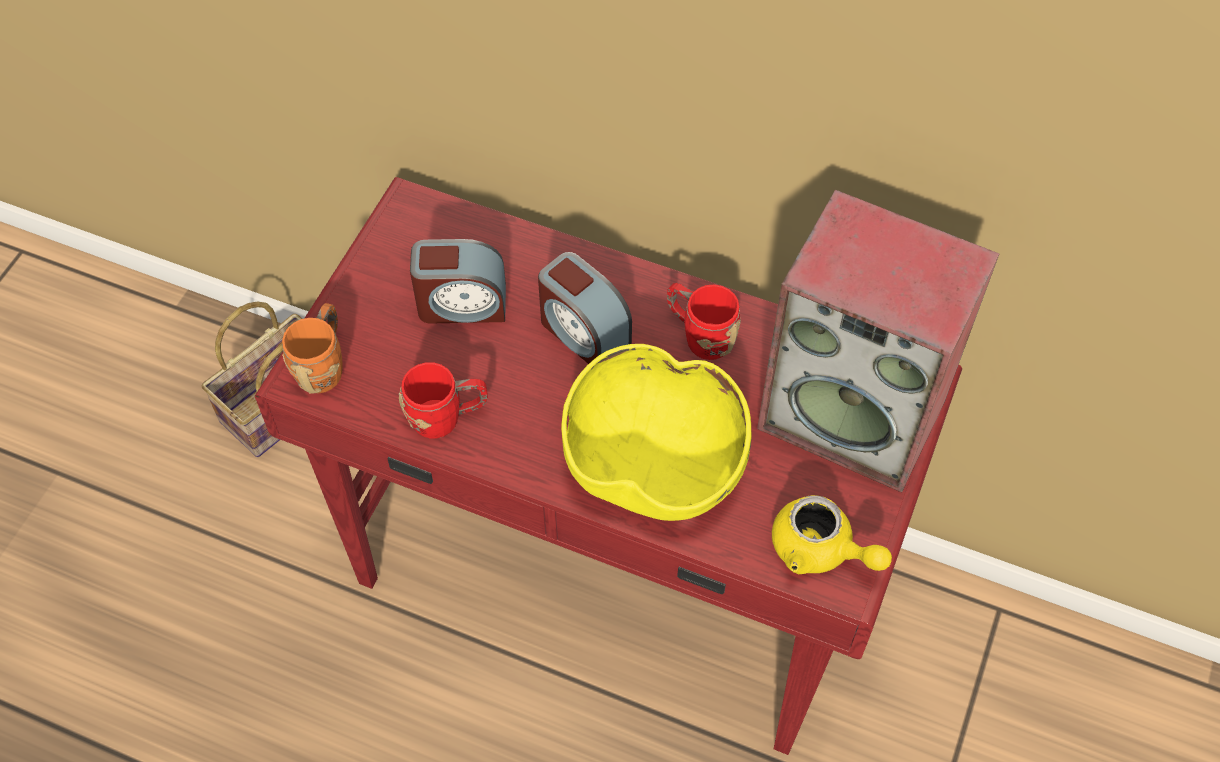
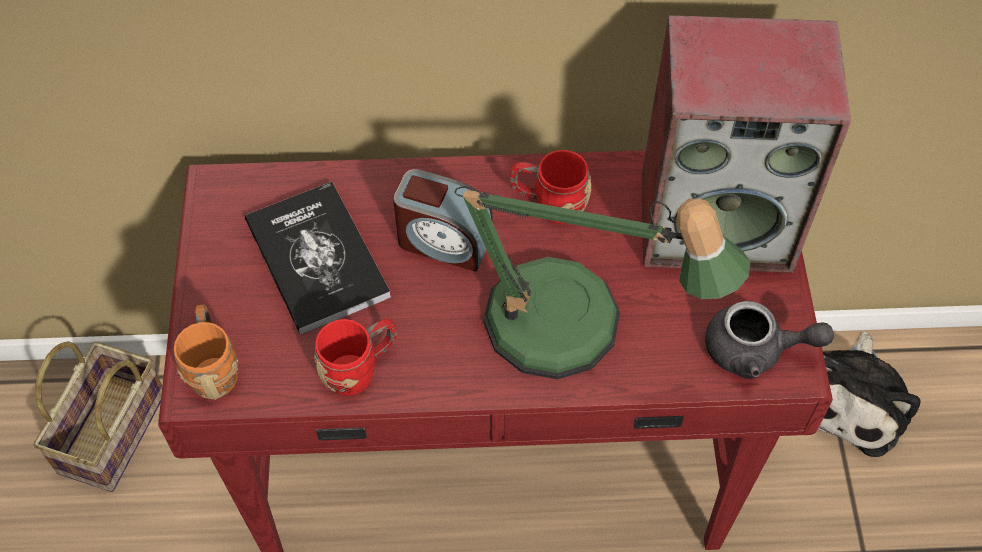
camera: 25 degrees left, 0 degrees up
alarm clock [410,239,506,324] -> book [245,182,391,335]
yellow bowl [561,344,751,521] -> table lamp [455,186,750,379]
yellow teapot [772,495,892,574] -> grey teapot [705,301,834,379]
none -> plush toy [818,331,921,457]

